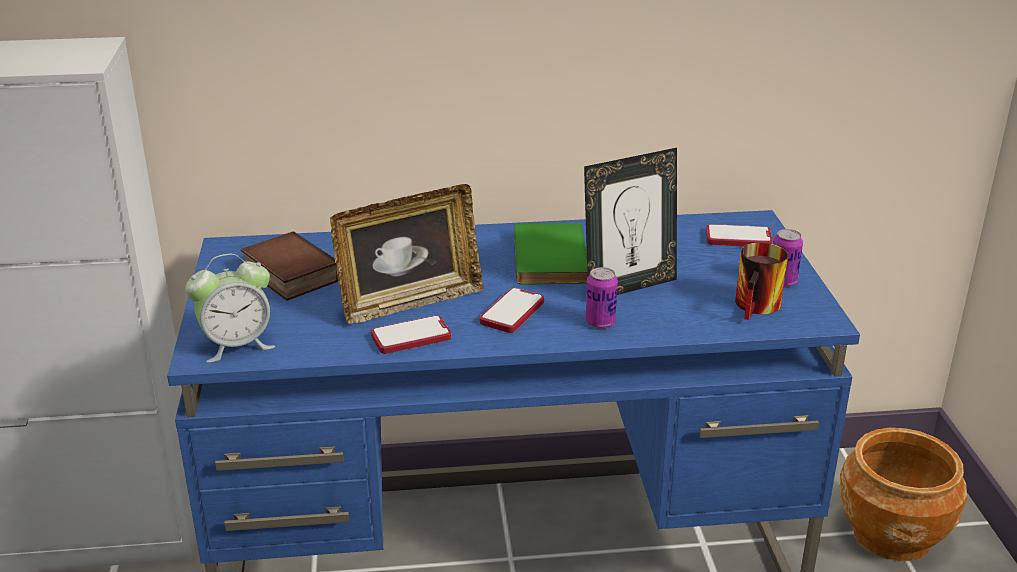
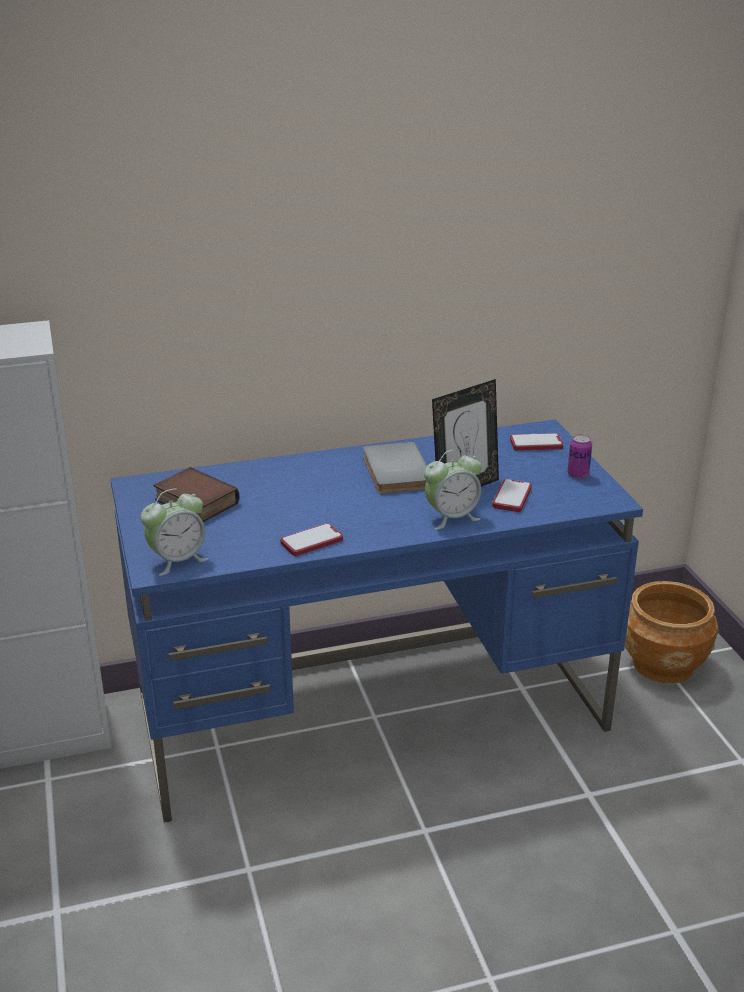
camera: 10 degrees left, 0 degrees up
picture frame [330,184,484,324] -> none
phone [480,288,544,333] -> phone moved to [492,479,532,512]
green book [514,223,587,285] -> grey book [363,442,427,494]
can [586,267,618,329] -> alarm clock [424,449,482,530]
mug [735,242,788,320] -> none

